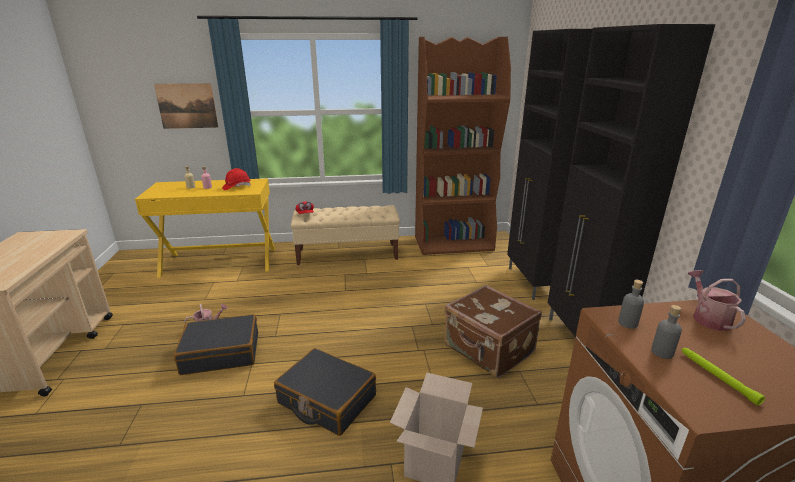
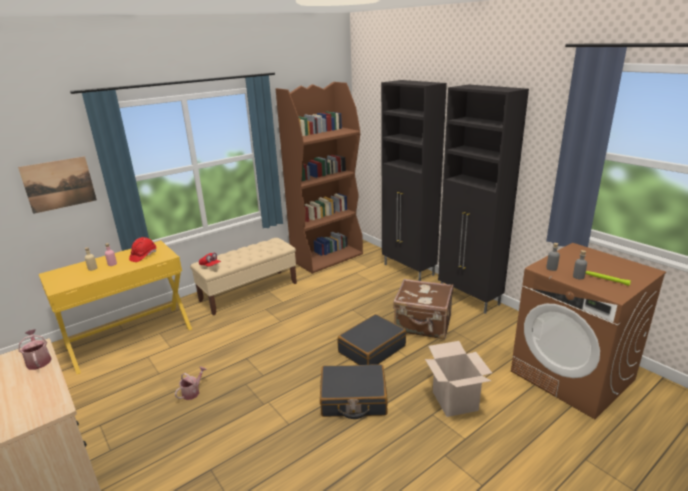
camera: 30 degrees left, 0 degrees up
black suitcase [174,314,258,375] -> black suitcase moved to [338,314,406,365]
watering can [688,270,746,331] -> watering can moved to [19,329,52,370]

